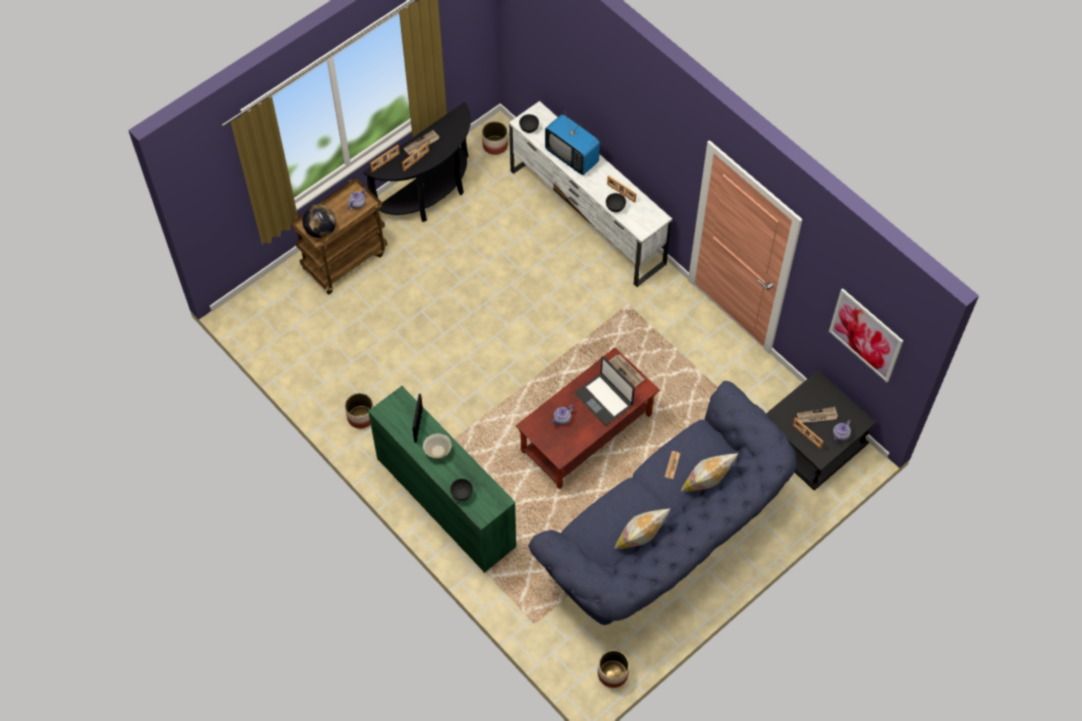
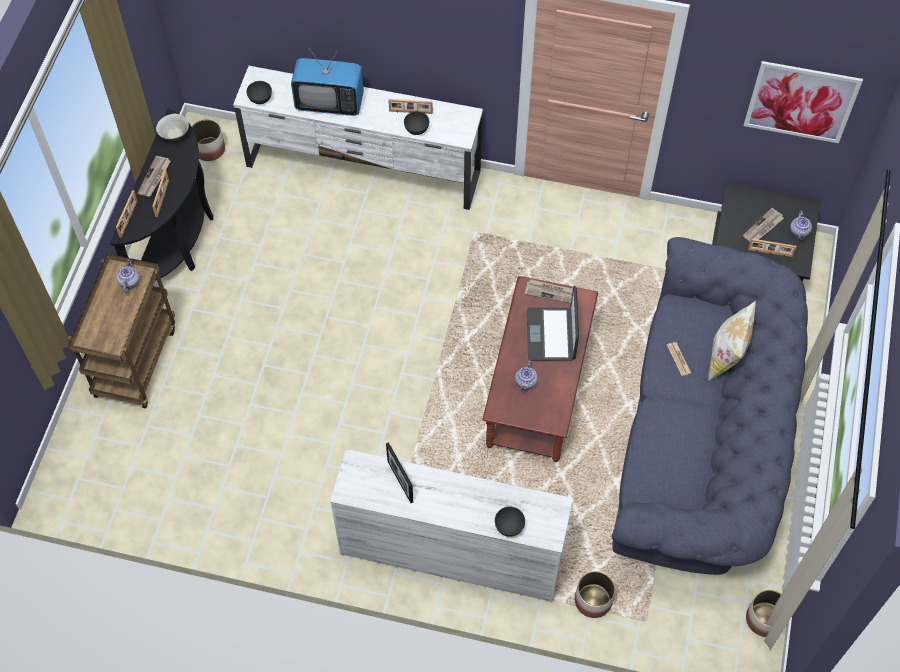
camera: 35 degrees left, 0 degrees up
globe [302,204,336,238] -> none
planter [345,393,373,429] -> planter moved to [575,571,615,618]
green dresser [368,386,516,573] -> white dresser [330,449,573,602]
beige bowl [423,433,452,459] -> beige bowl moved to [156,114,189,141]
laptop [575,356,635,425] -> laptop turned 75 degrees clockwise [527,286,579,361]
pillow [614,508,671,549] -> none

